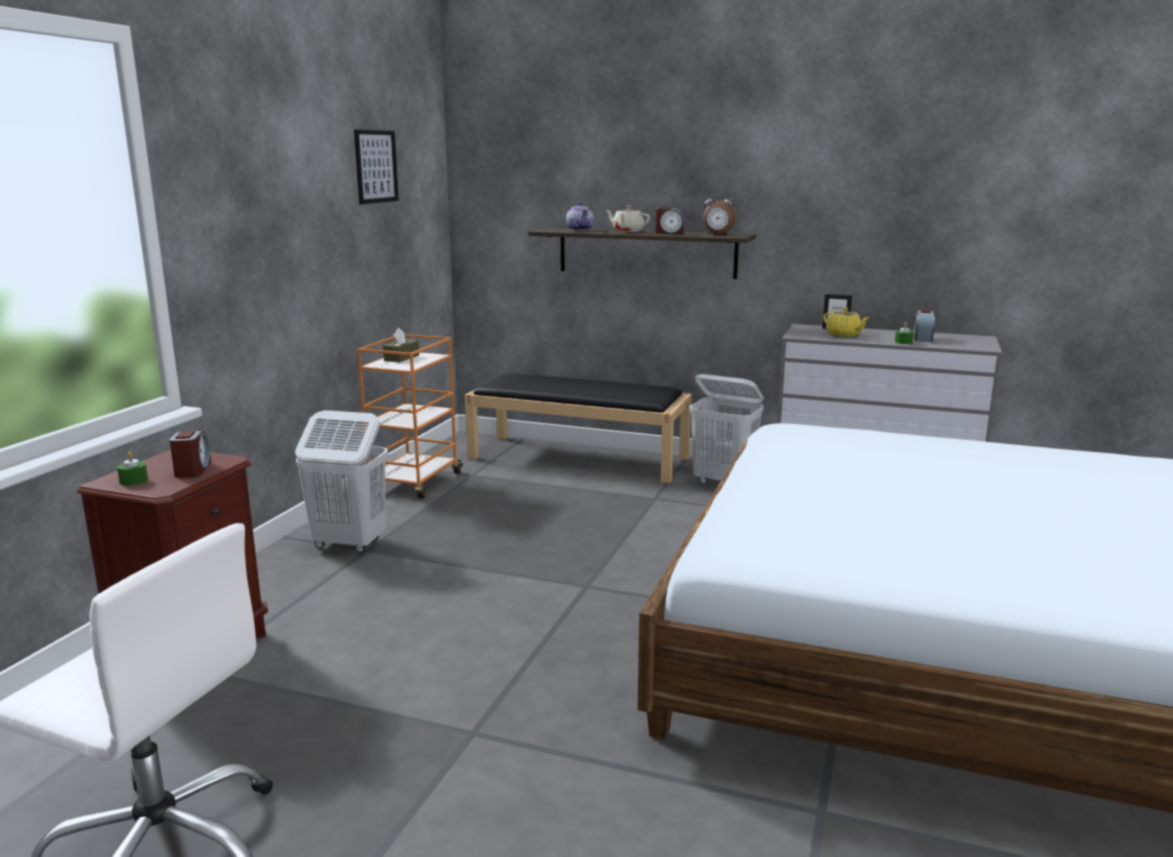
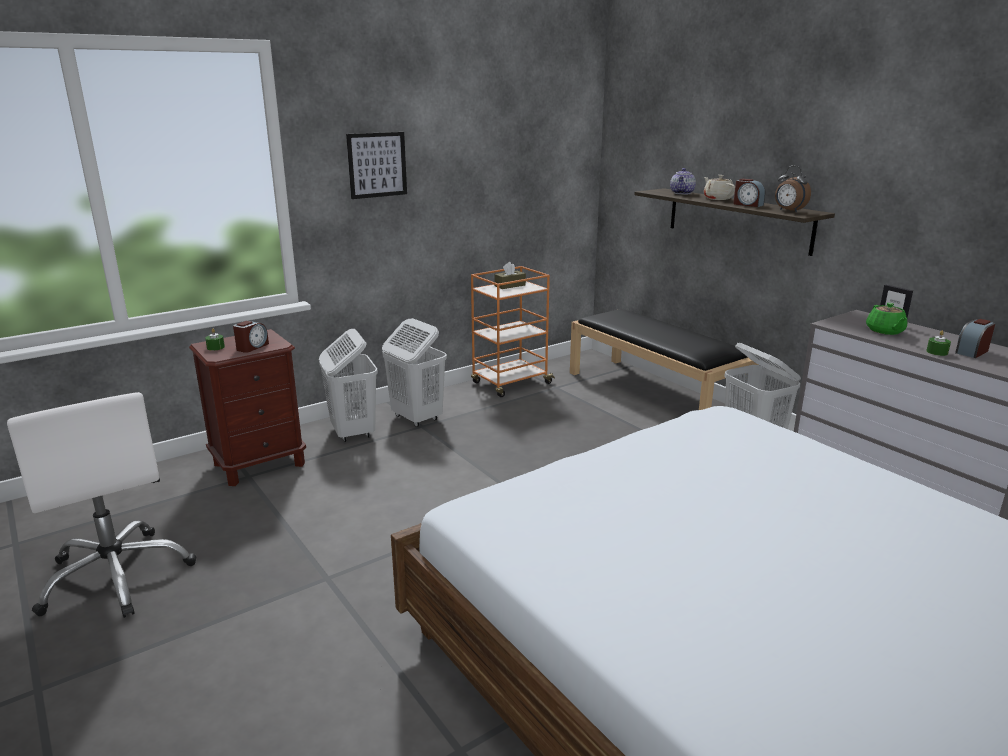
camera: 35 degrees right, 5 degrees up
picture [354,130,399,204] -> picture moved to [346,132,407,199]
yellow teapot [823,308,869,337] -> green teapot [866,303,907,335]
none -> white laundry basket [319,329,378,442]

